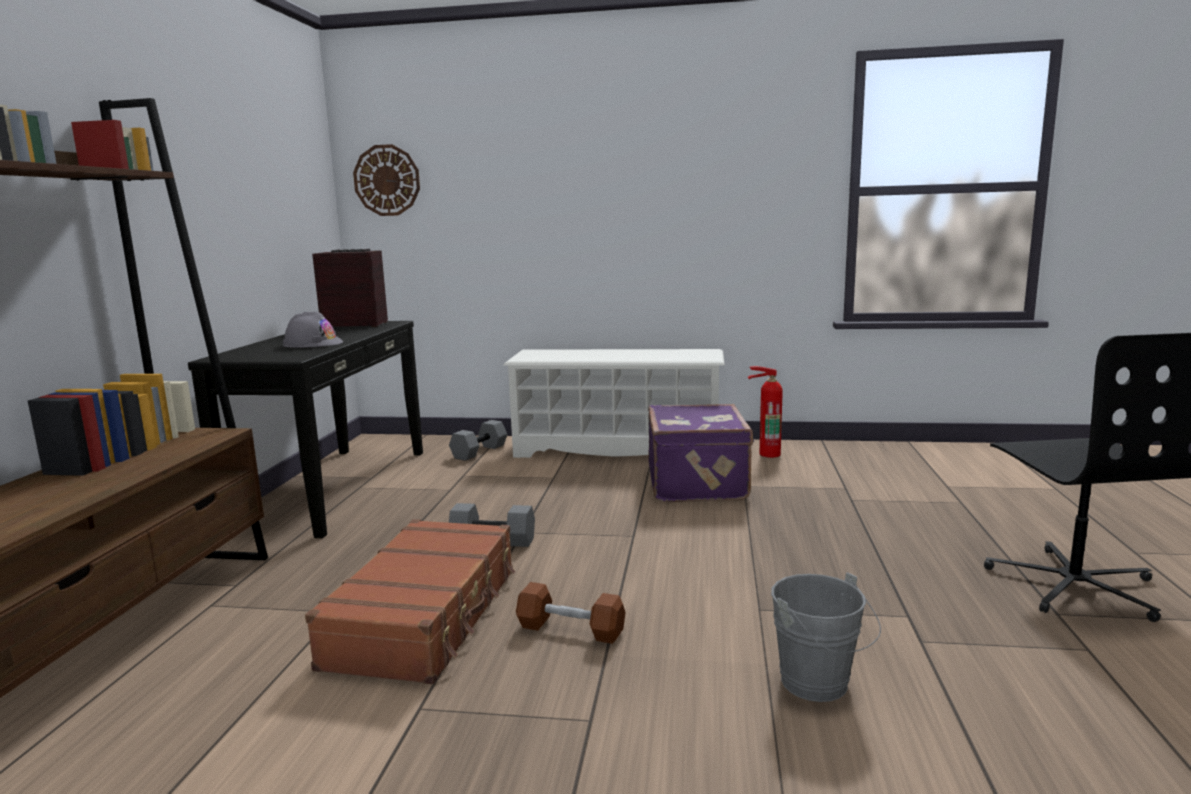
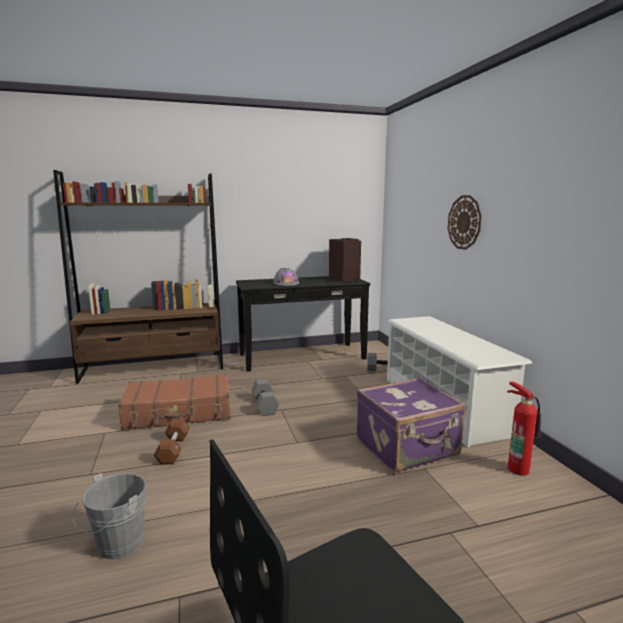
camera: 65 degrees right, 0 degrees up
wall clock [353,144,420,216] -> wall clock moved to [448,195,482,250]

